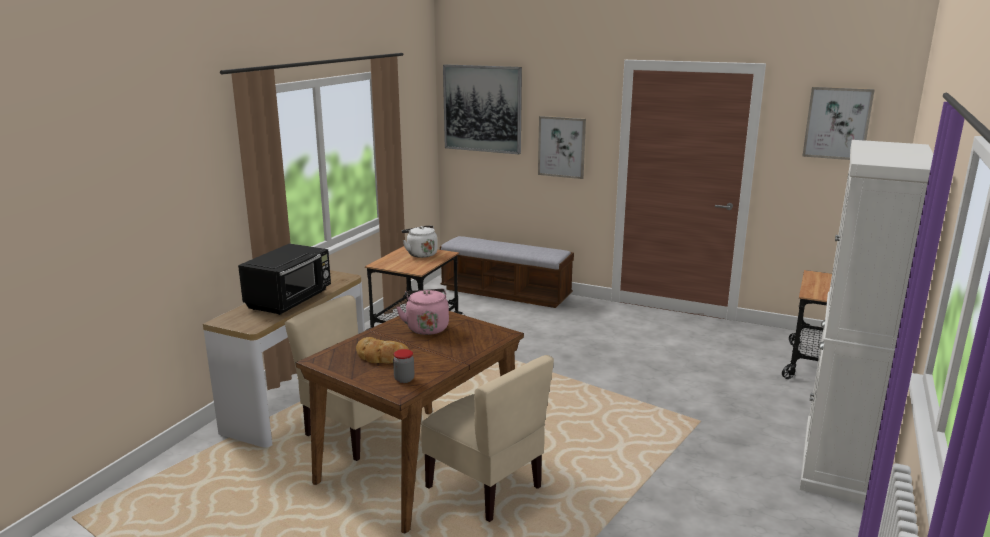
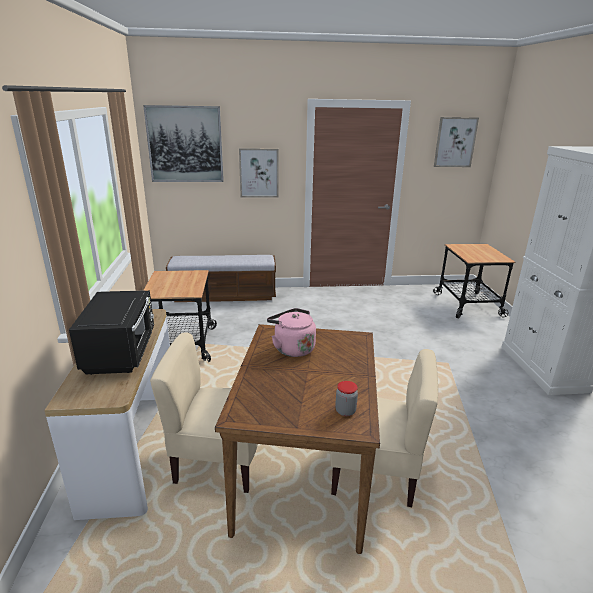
camera: 30 degrees left, 5 degrees up
bread [356,337,409,363] -> none
white kettle [402,226,438,258] -> none

